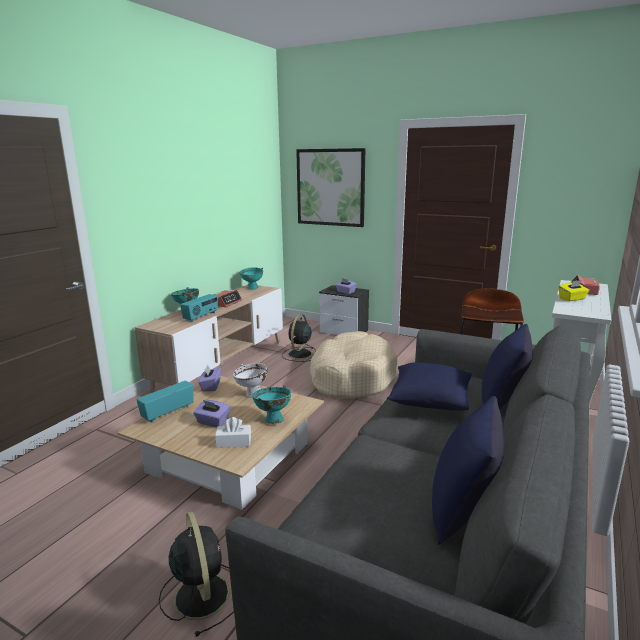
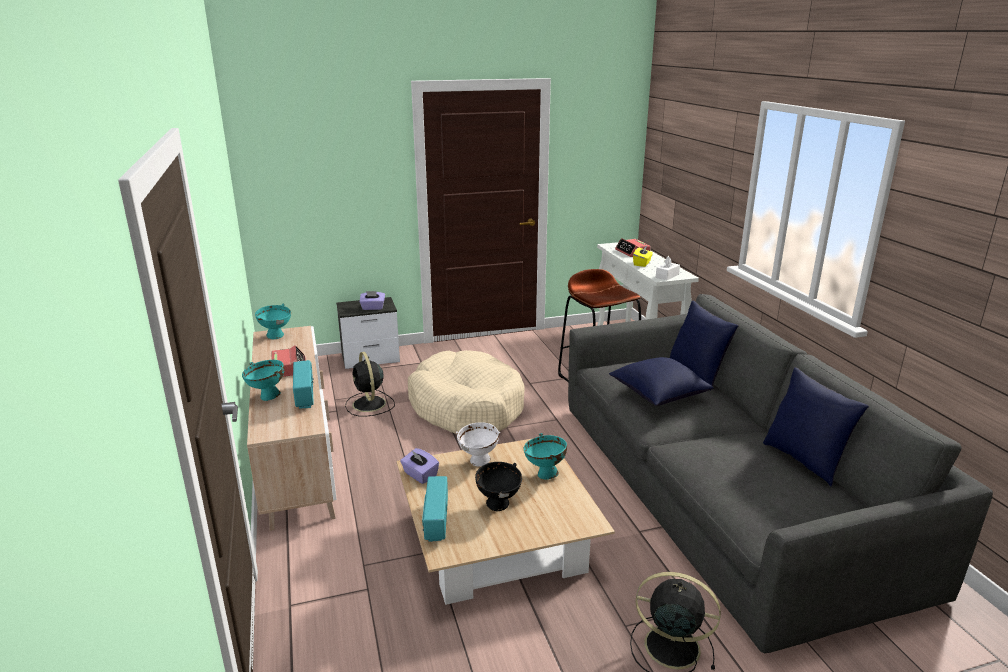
camera: 45 degrees left, 5 degrees up
purple tissue box [193,400,230,427] -> black bowl [475,462,522,511]
white tissue box [215,417,251,448] -> white tissue box moved to [656,256,680,280]
picture [296,148,365,227] -> none

